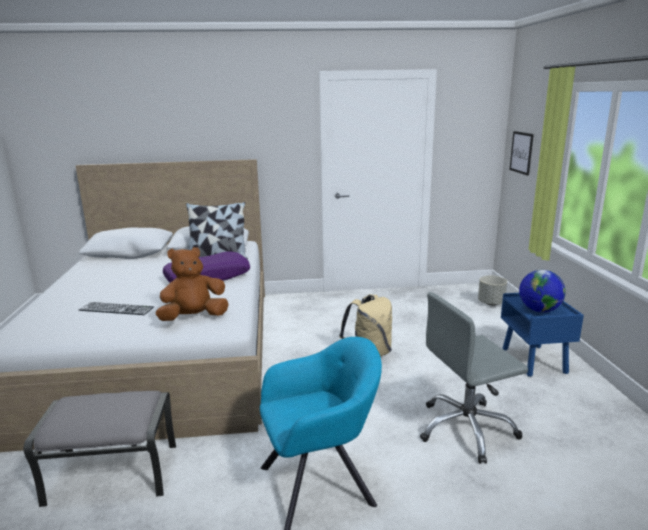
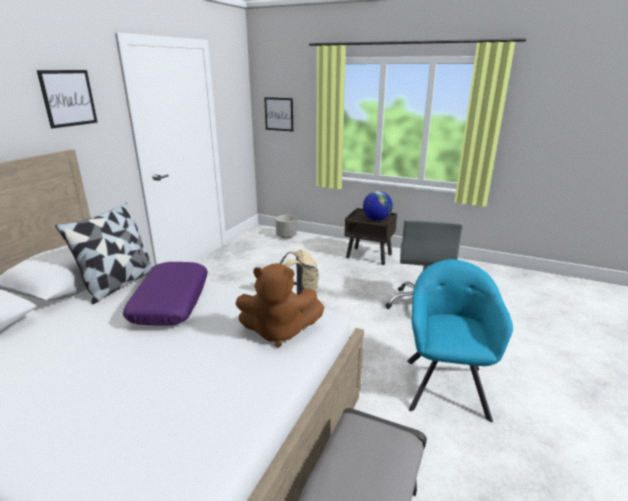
camera: 60 degrees left, 5 degrees up
keyboard [79,302,154,315] -> none
brown plush toy [155,247,229,321] -> brown plush toy turned 90 degrees counterclockwise [235,263,324,347]
blue nightstand [501,293,584,377] -> brown nightstand [345,208,397,265]
none -> picture [37,70,98,129]

